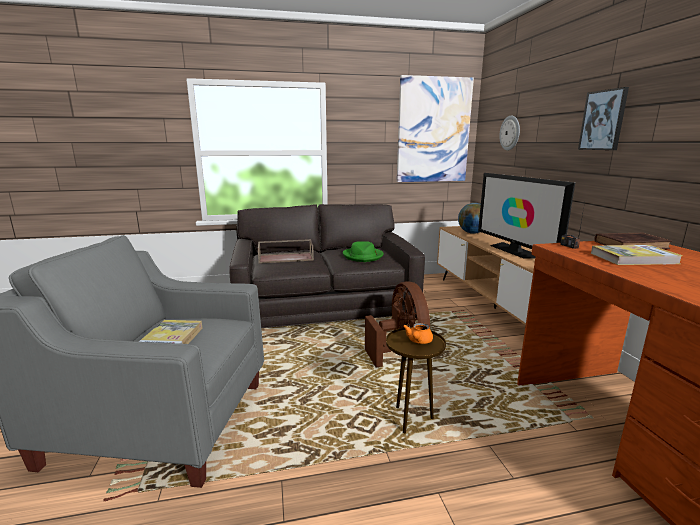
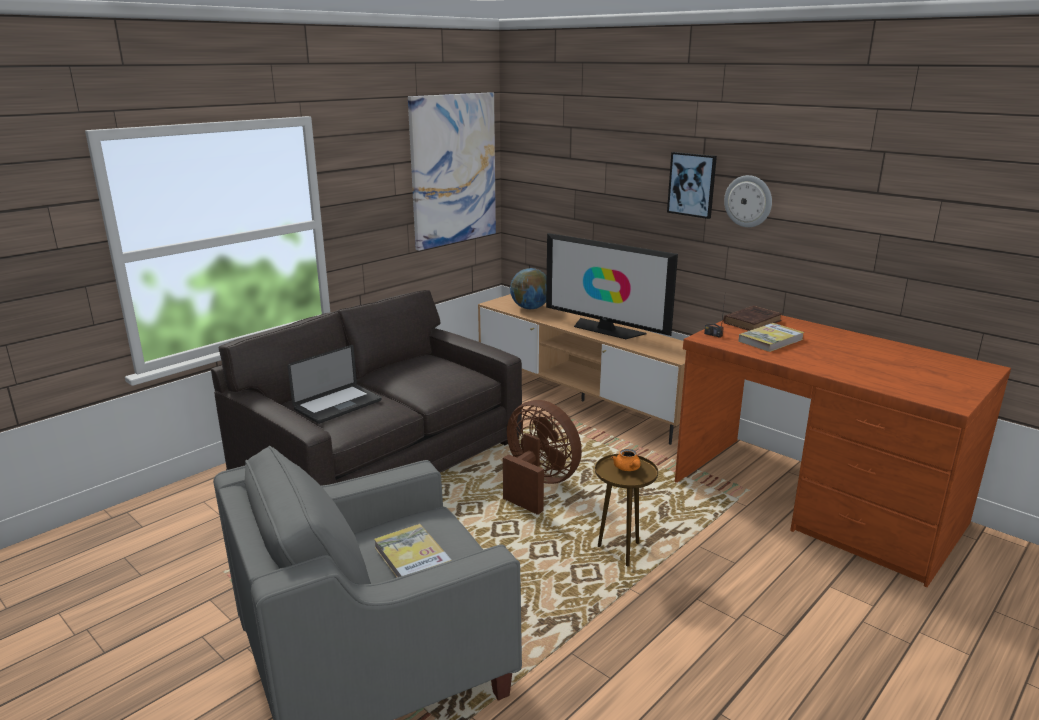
camera: 35 degrees left, 5 degrees up
brown tray [258,239,314,264] -> laptop [288,345,382,424]
green hat [343,241,384,262] -> none
wall clock [499,116,520,150] -> wall clock moved to [724,175,772,227]

